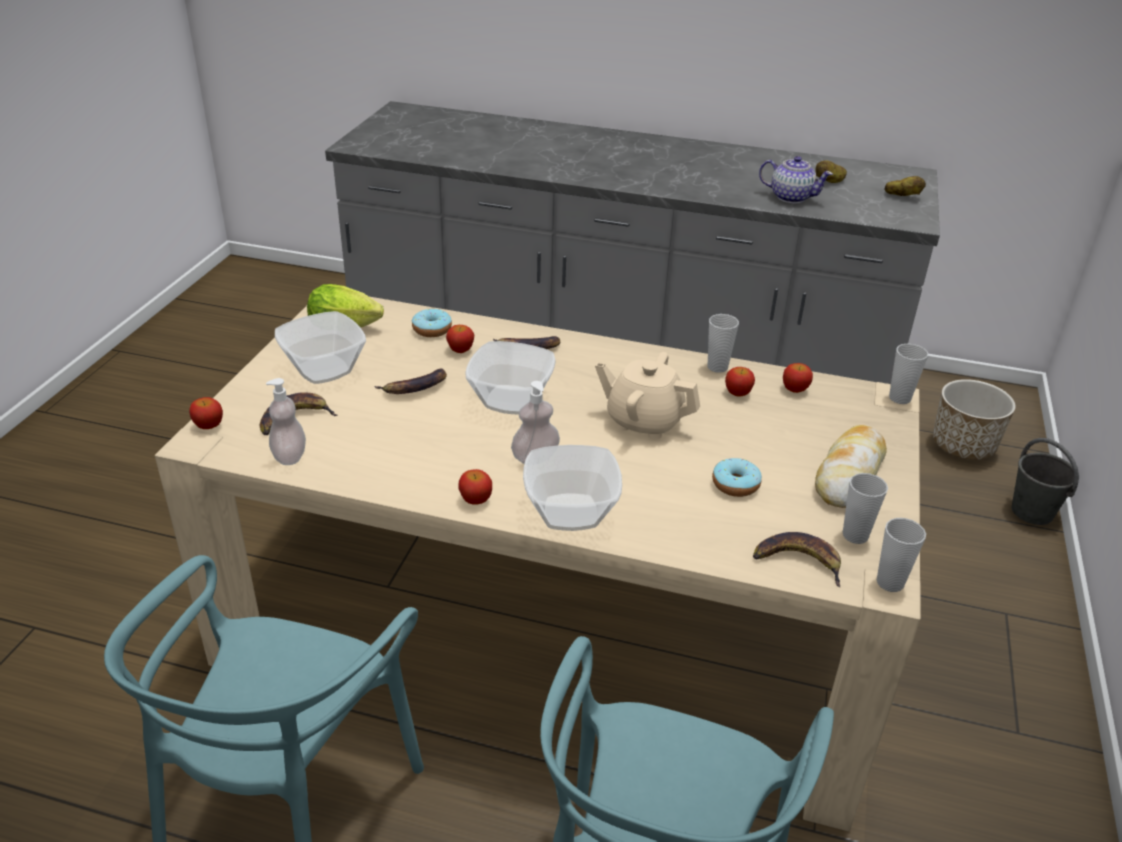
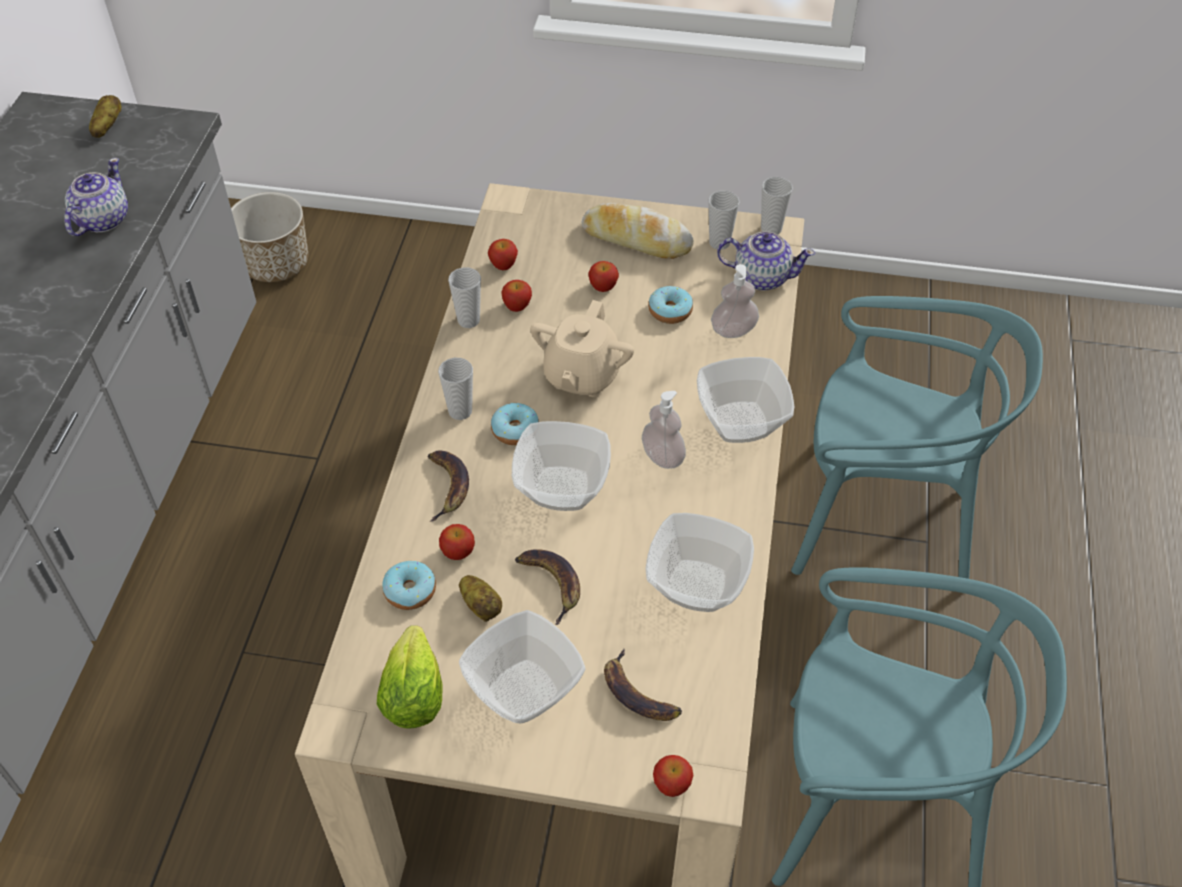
camera: 95 degrees left, 15 degrees up
soap dispenser [266,378,306,465] -> soap dispenser moved to [711,264,759,338]
apple [458,469,492,505] -> apple moved to [588,261,619,292]
banana [753,532,841,587] -> teapot [717,231,815,291]
potato [815,160,847,183] -> potato moved to [459,575,502,622]
cup [889,344,928,404] -> cup moved to [438,358,473,420]
grey bucket [1012,438,1079,525] -> none
none -> donut [491,403,539,445]
none -> bowl [645,513,754,612]

